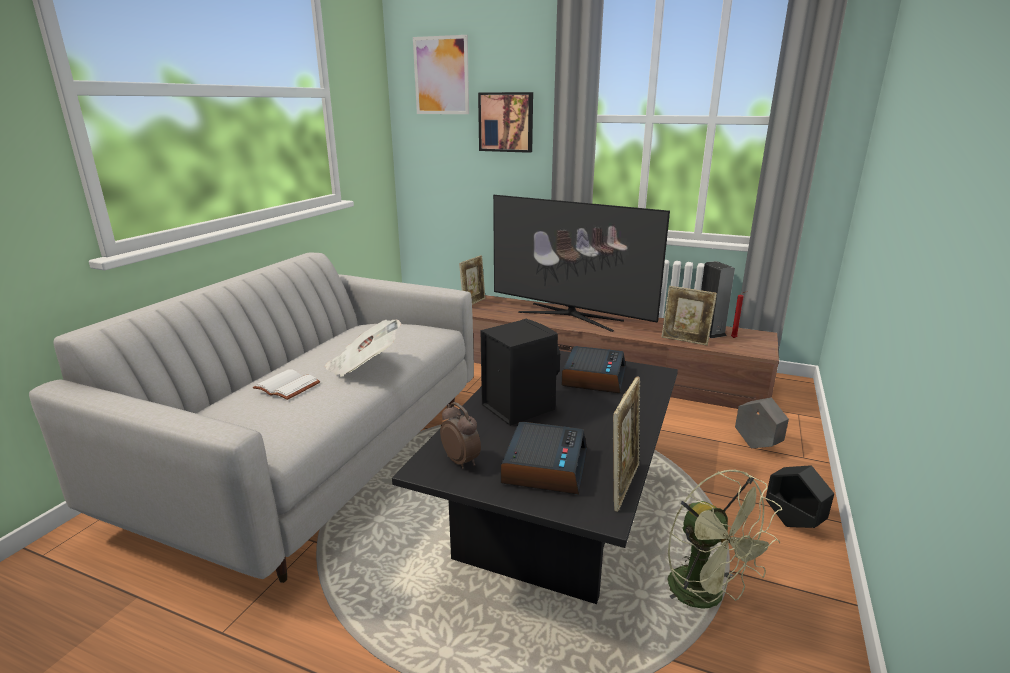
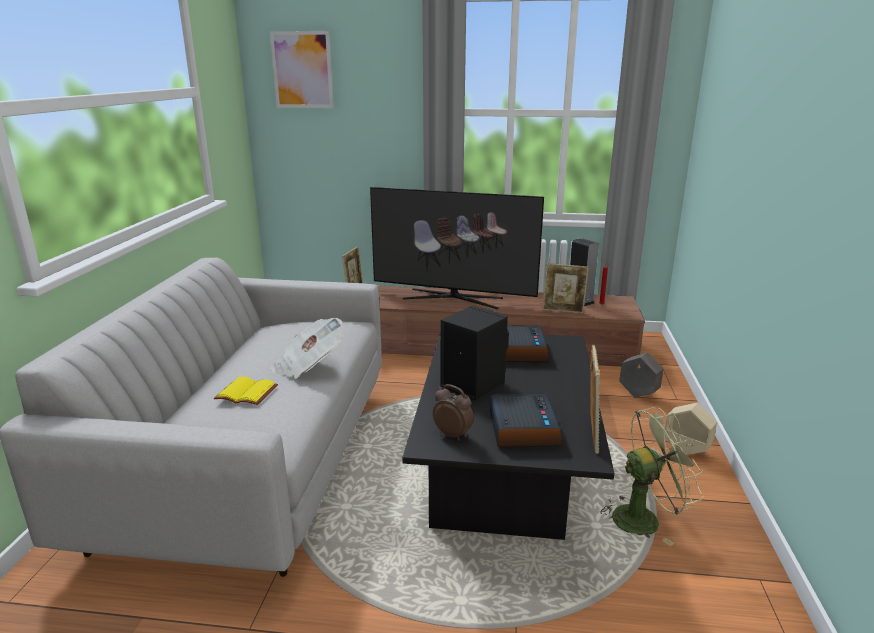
camera: 15 degrees left, 0 degrees up
white book [253,369,320,400] -> yellow book [214,377,278,405]
picture [478,92,533,153] -> none
green fan [667,470,782,609] -> green fan turned 60 degrees counterclockwise [600,407,704,546]
black planter [766,465,834,528] -> beige planter [664,403,717,455]

